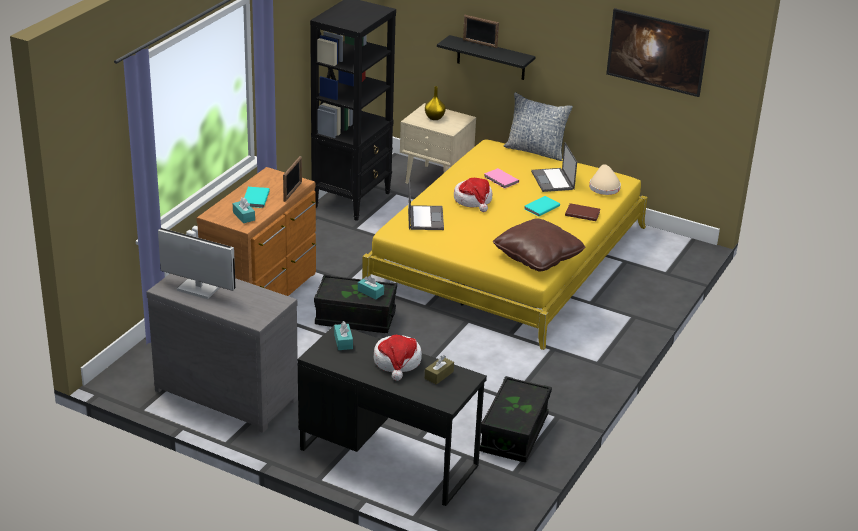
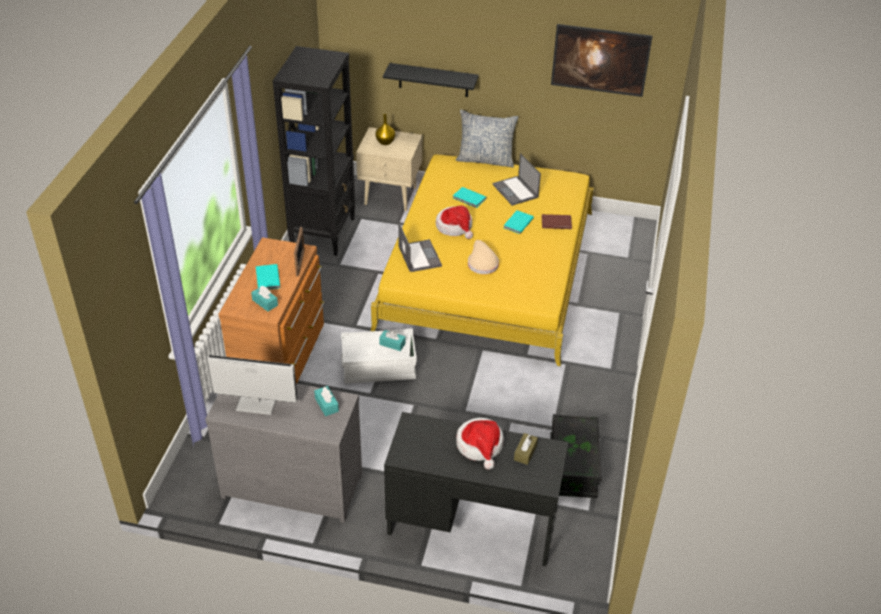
camera: 15 degrees left, 10 degrees up
black storage box [314,275,397,333] -> white storage box [341,328,417,384]
turquoise tissue box [334,321,353,350] -> turquoise tissue box moved to [314,386,339,416]
picture frame [463,15,499,48] -> none
pink book [484,168,519,189] -> turquoise book [453,187,487,208]
brown pillow [493,219,585,271] -> none
beige hat [589,164,621,195] -> beige hat moved to [468,240,499,274]

